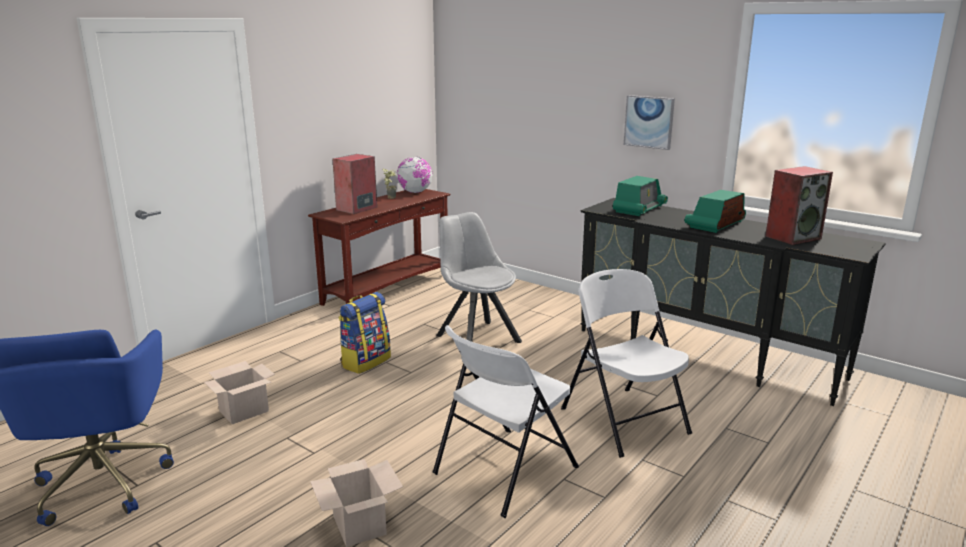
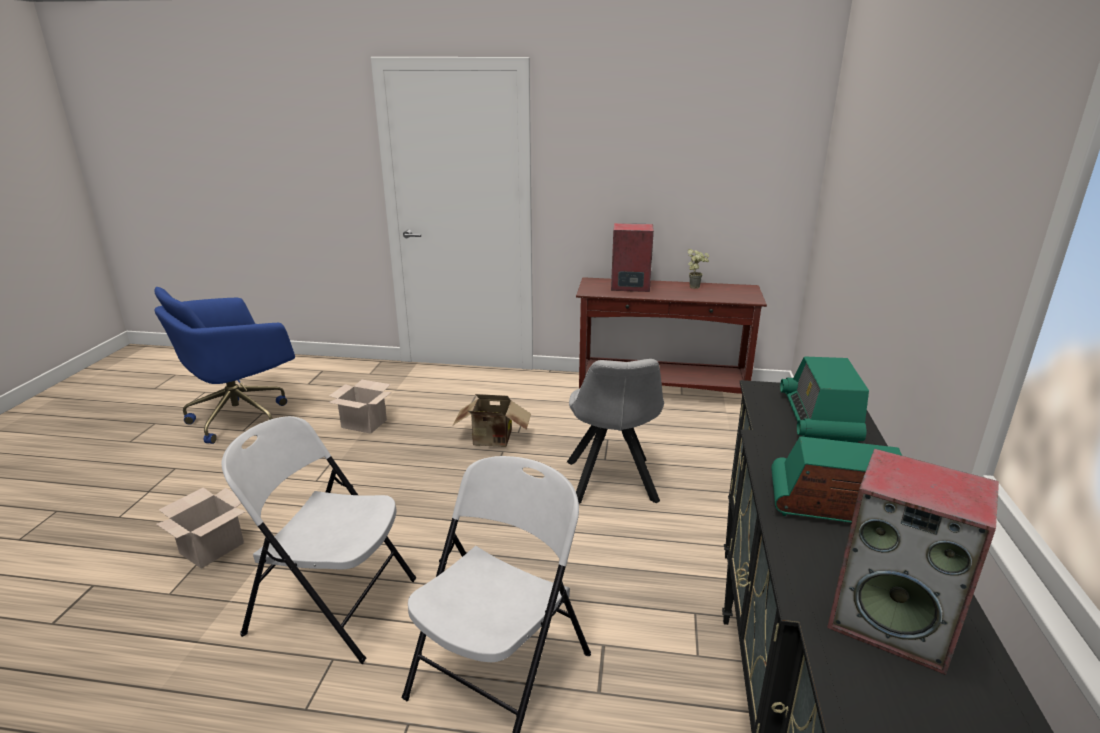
camera: 60 degrees right, 5 degrees up
backpack [338,292,391,374] -> cardboard box [453,394,531,447]
globe [397,157,433,193] -> none
grey chair [436,212,522,343] -> grey chair turned 150 degrees clockwise [567,359,664,504]
radio [613,176,668,216] -> radio turned 90 degrees clockwise [780,357,869,443]
picture [624,95,675,150] -> none

